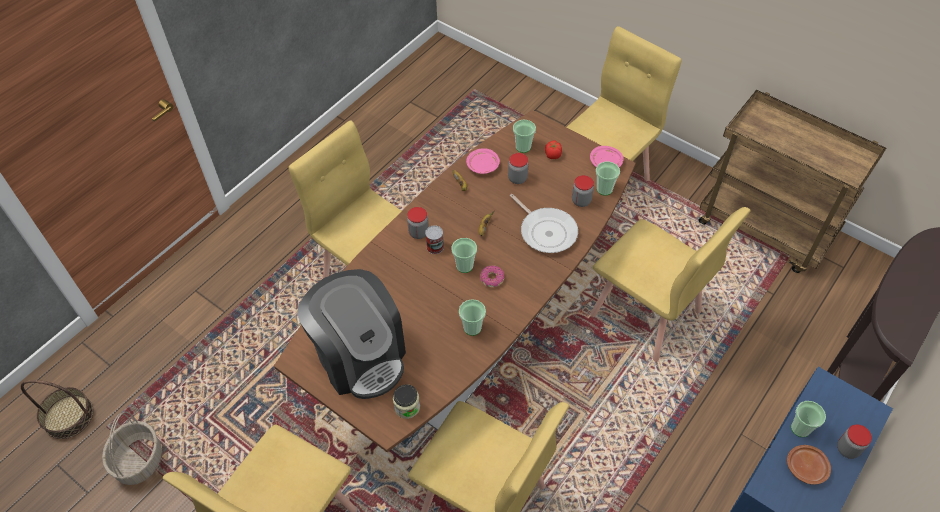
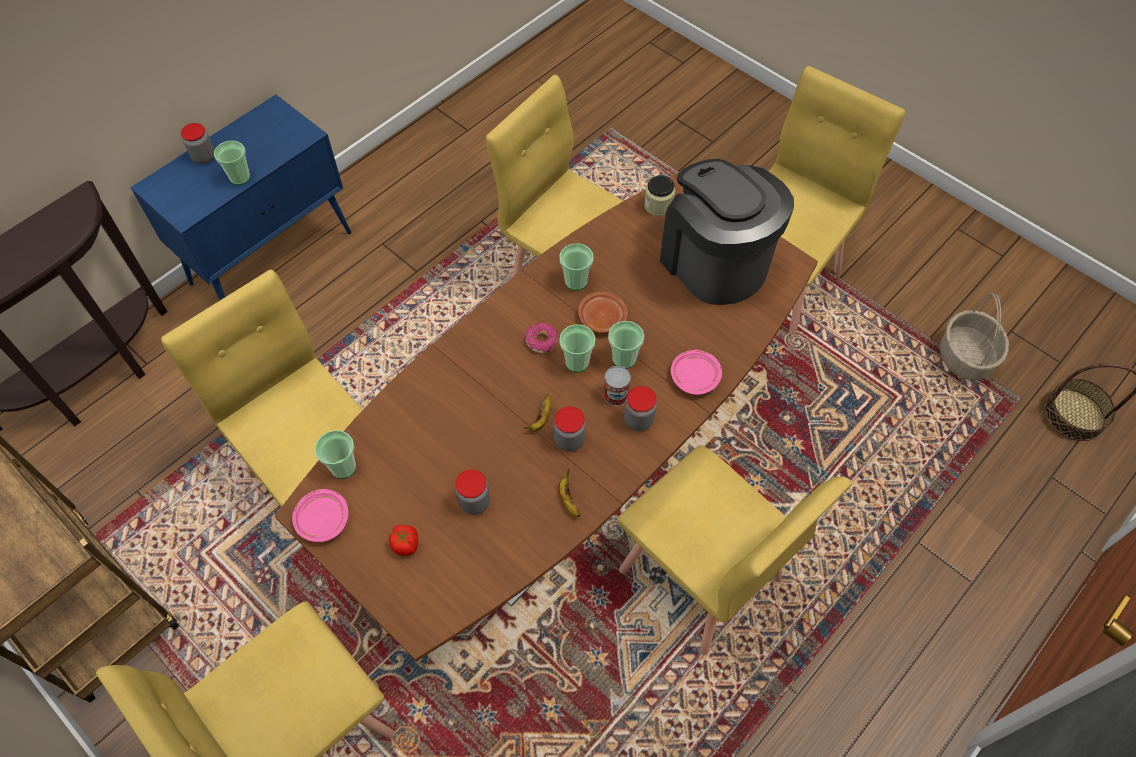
camera: 175 degrees left, 5 degrees up
pink plate [466,148,500,174] -> pink plate moved to [671,350,722,395]
frying pan [510,194,578,253] -> none
cup [513,120,536,153] -> cup moved to [608,321,644,369]
jar [572,175,594,207] -> jar moved to [554,407,586,452]
brown plate [787,445,831,485] -> brown plate moved to [578,292,628,333]

